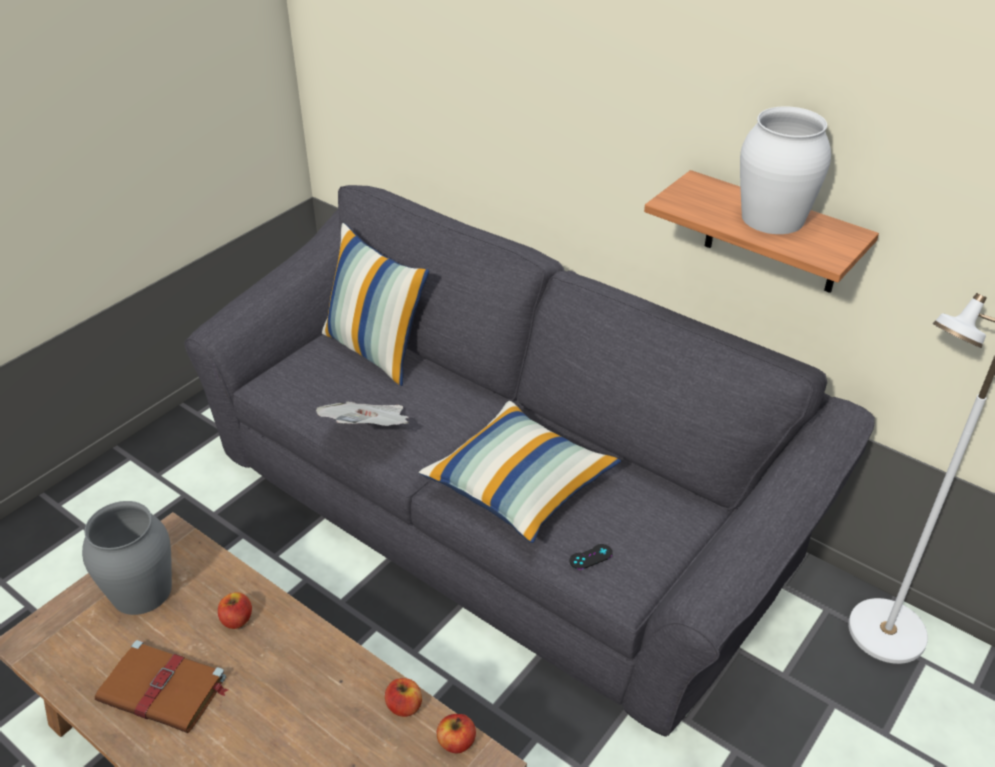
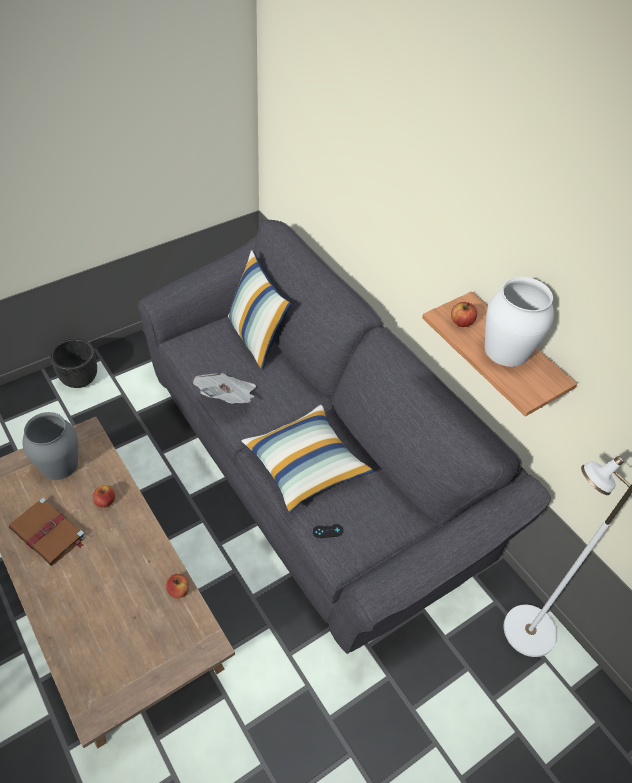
camera: 15 degrees right, 10 degrees up
apple [437,714,476,754] -> apple moved to [451,302,477,327]
none -> black planter [50,338,97,388]

